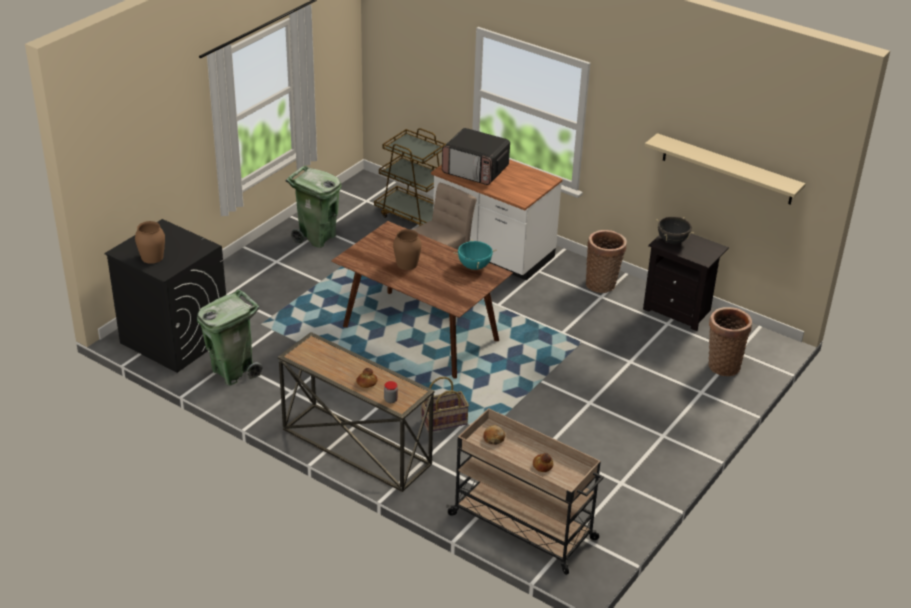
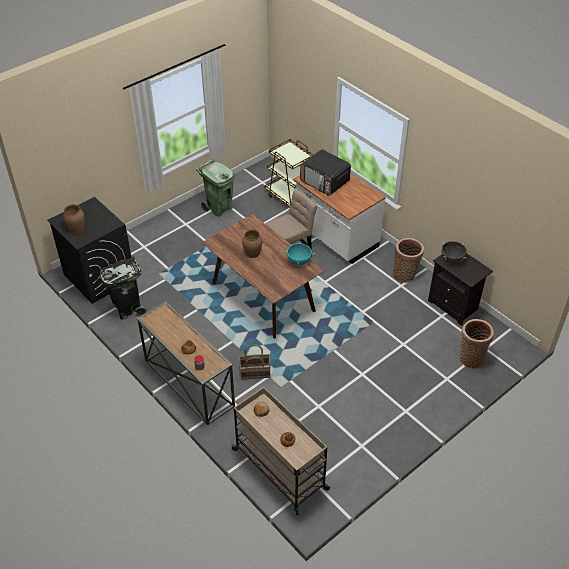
camera: 15 degrees right, 10 degrees up
green trash can [197,289,263,386] -> black trash can [100,256,147,320]
beige shelf [645,133,806,205] -> none

